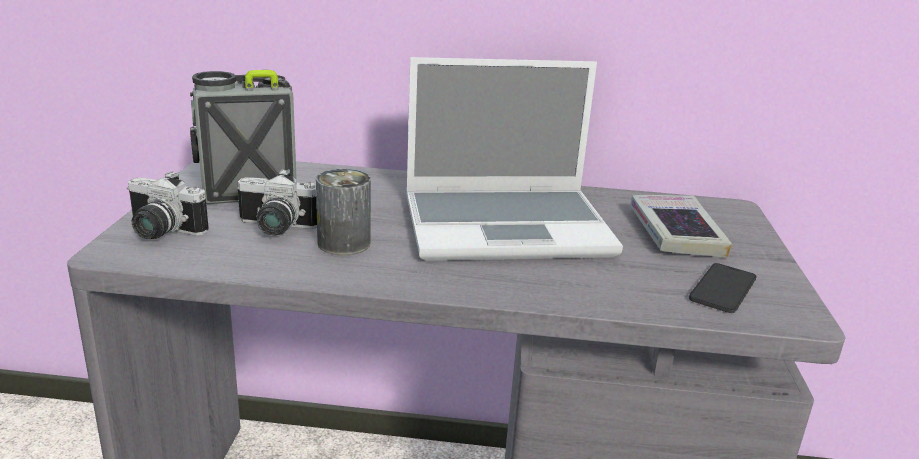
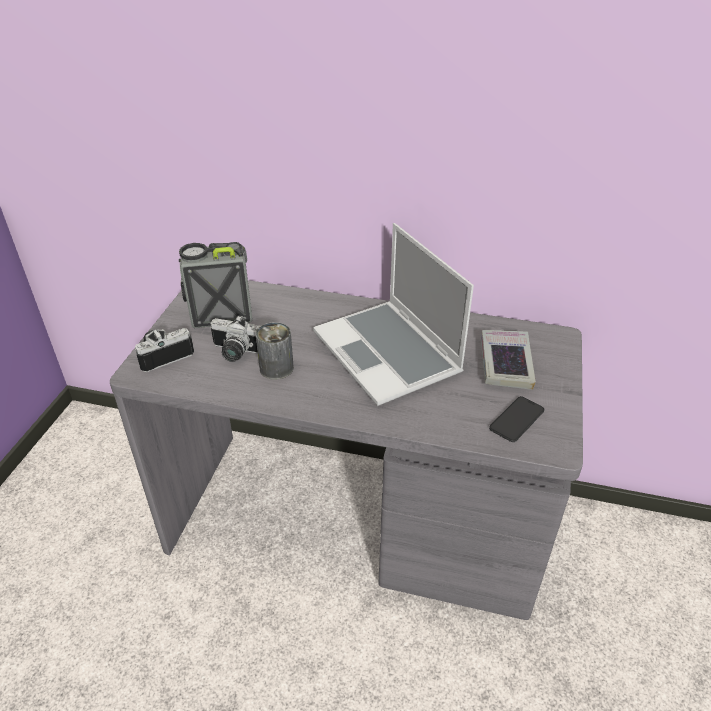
camera: 10 degrees right, 15 degrees up
camera [127,171,209,239] -> camera turned 120 degrees clockwise [135,328,194,372]
laptop [406,57,623,261] -> laptop turned 60 degrees clockwise [313,223,474,406]

